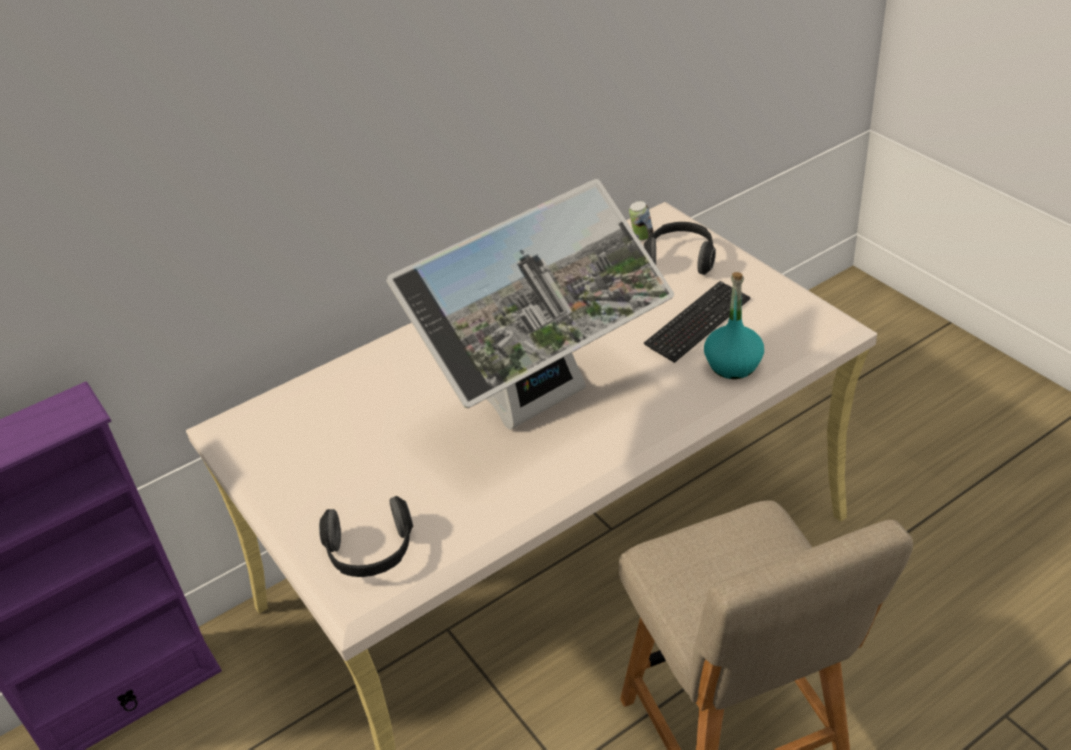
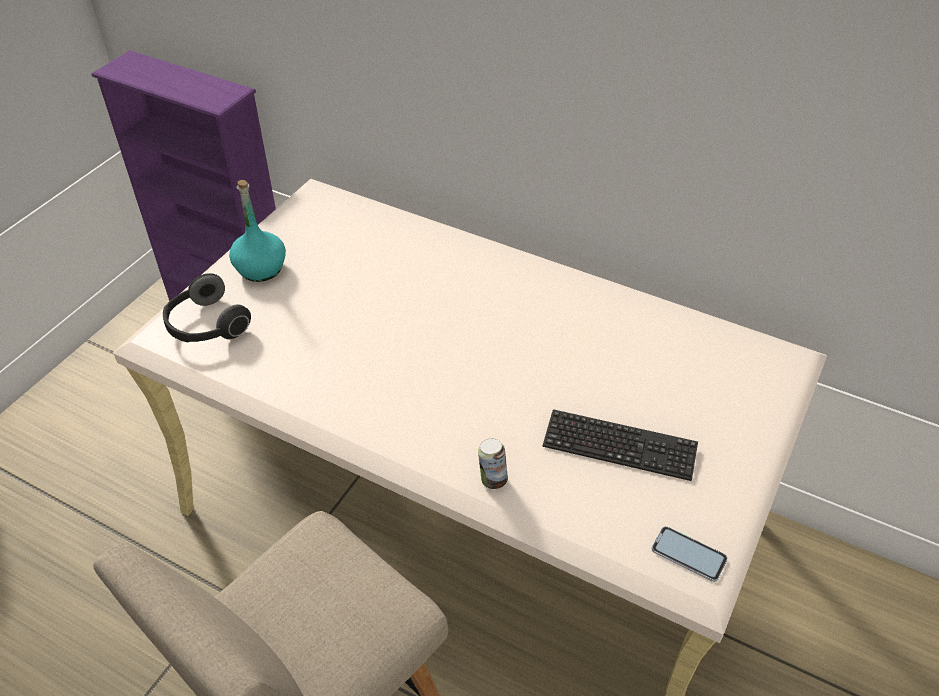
camera: 60 degrees right, 5 degrees up
monitor [386,179,674,429] -> none
can [629,201,653,240] -> can moved to [478,438,508,489]
headphones [643,222,716,275] -> none
turquoise bottle [704,272,764,379] -> turquoise bottle moved to [229,180,286,282]
none -> phone [652,526,728,582]

